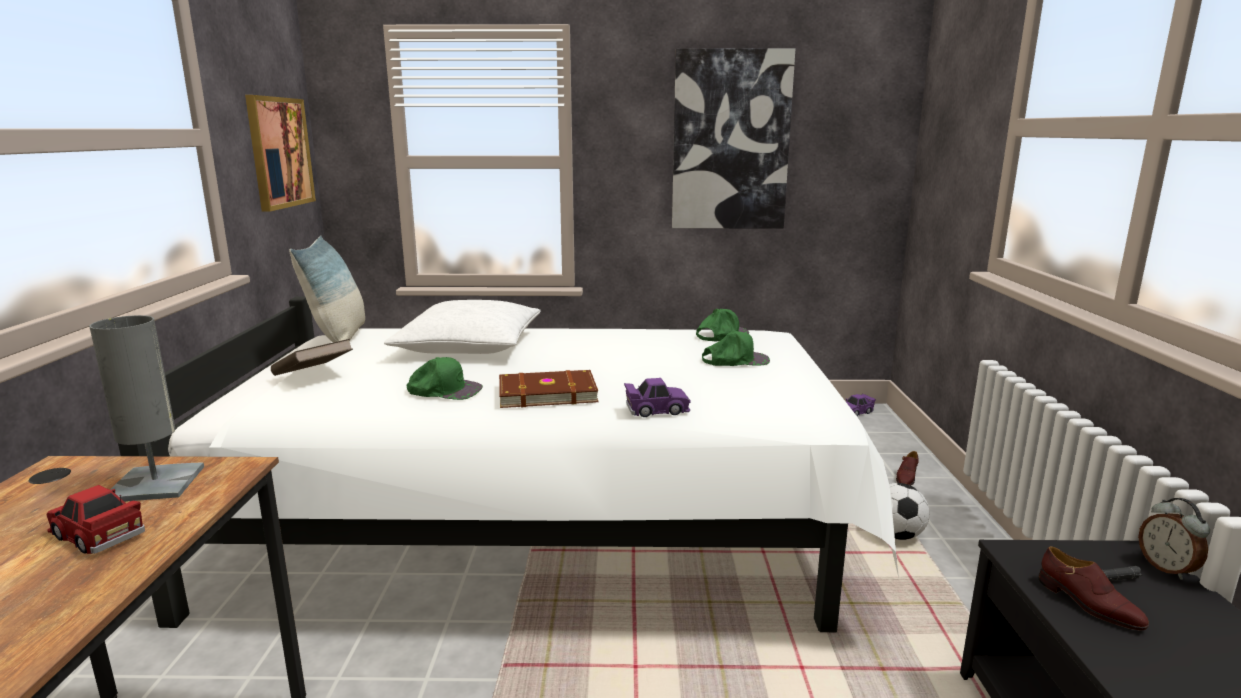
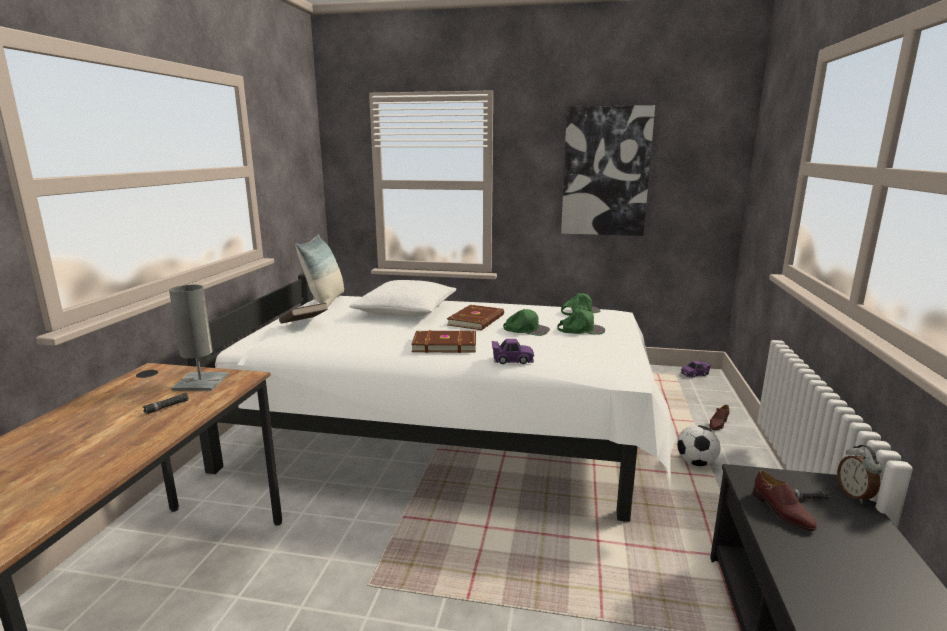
camera: 10 degrees right, 0 degrees up
red toy car [47,485,145,554] -> black flashlight [143,393,189,414]
picture [245,95,316,212] -> none
green cap [407,357,483,400] -> green cap moved to [503,309,550,336]
none -> brown book [447,305,504,330]

